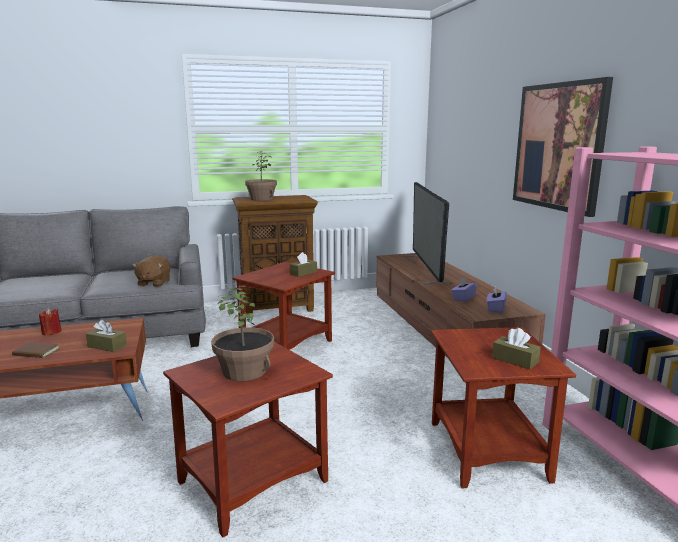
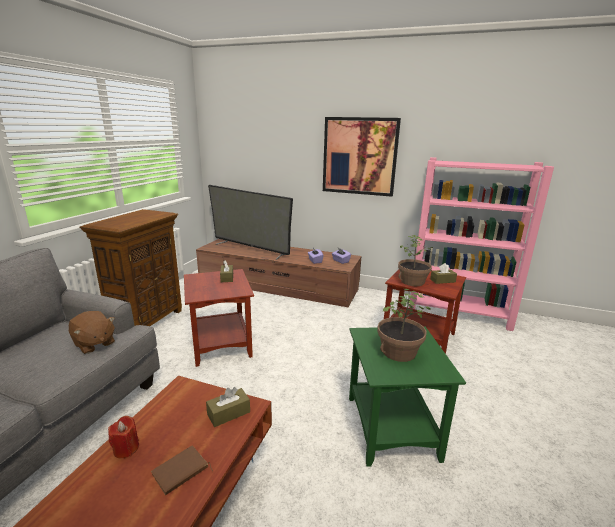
camera: 55 degrees left, 5 degrees up
brown side table [163,342,333,537] -> green side table [349,326,466,467]
potted plant [245,151,277,201] -> potted plant moved to [398,235,433,286]

